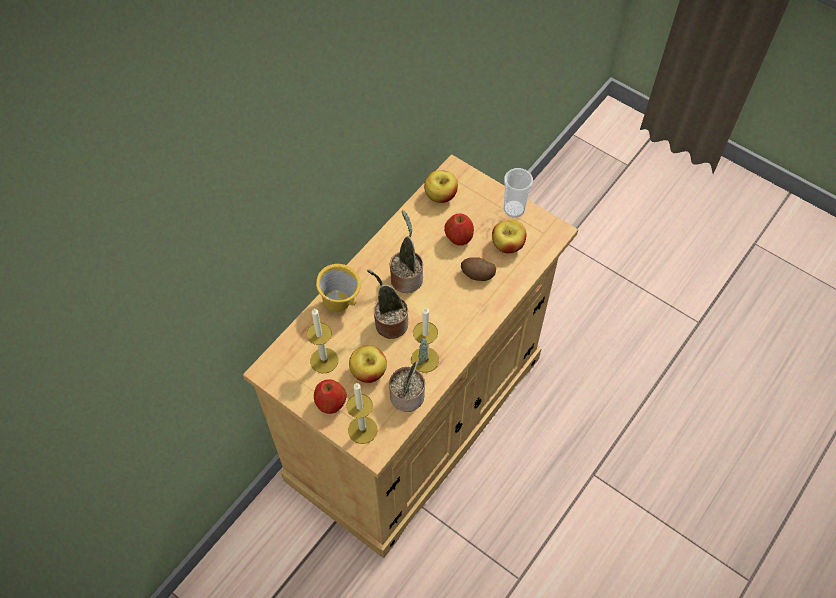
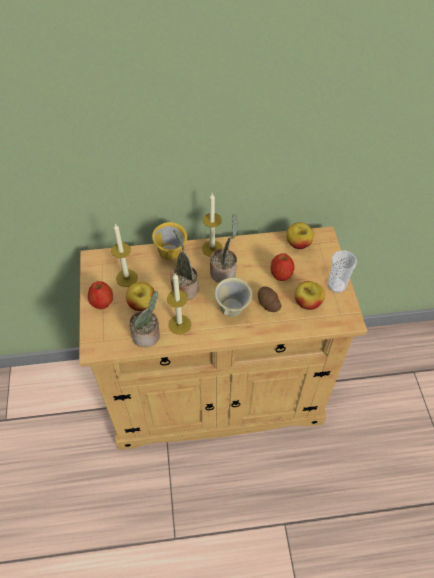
camera: 45 degrees right, 5 degrees down
candle [346,383,378,444] -> candle moved to [202,193,223,257]
none -> beige mug [215,278,252,317]

